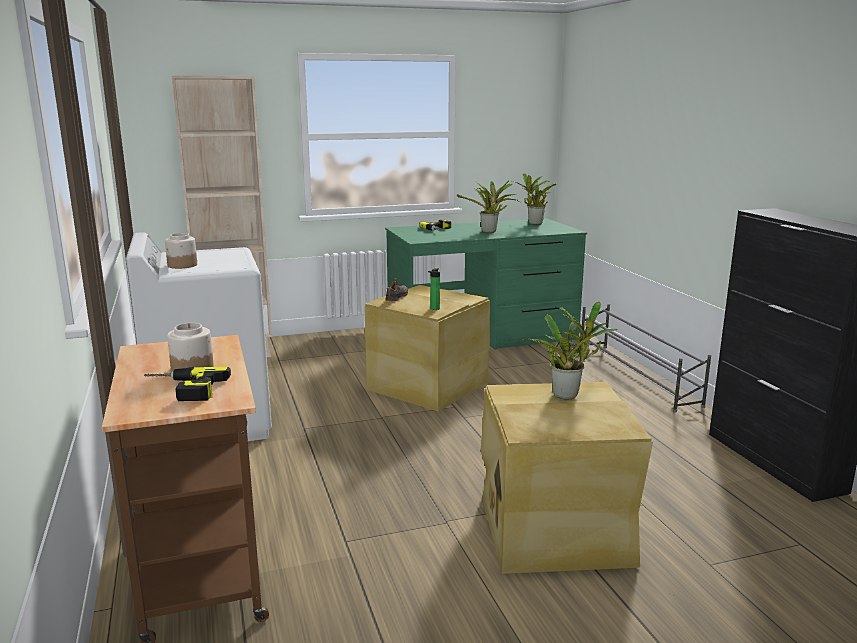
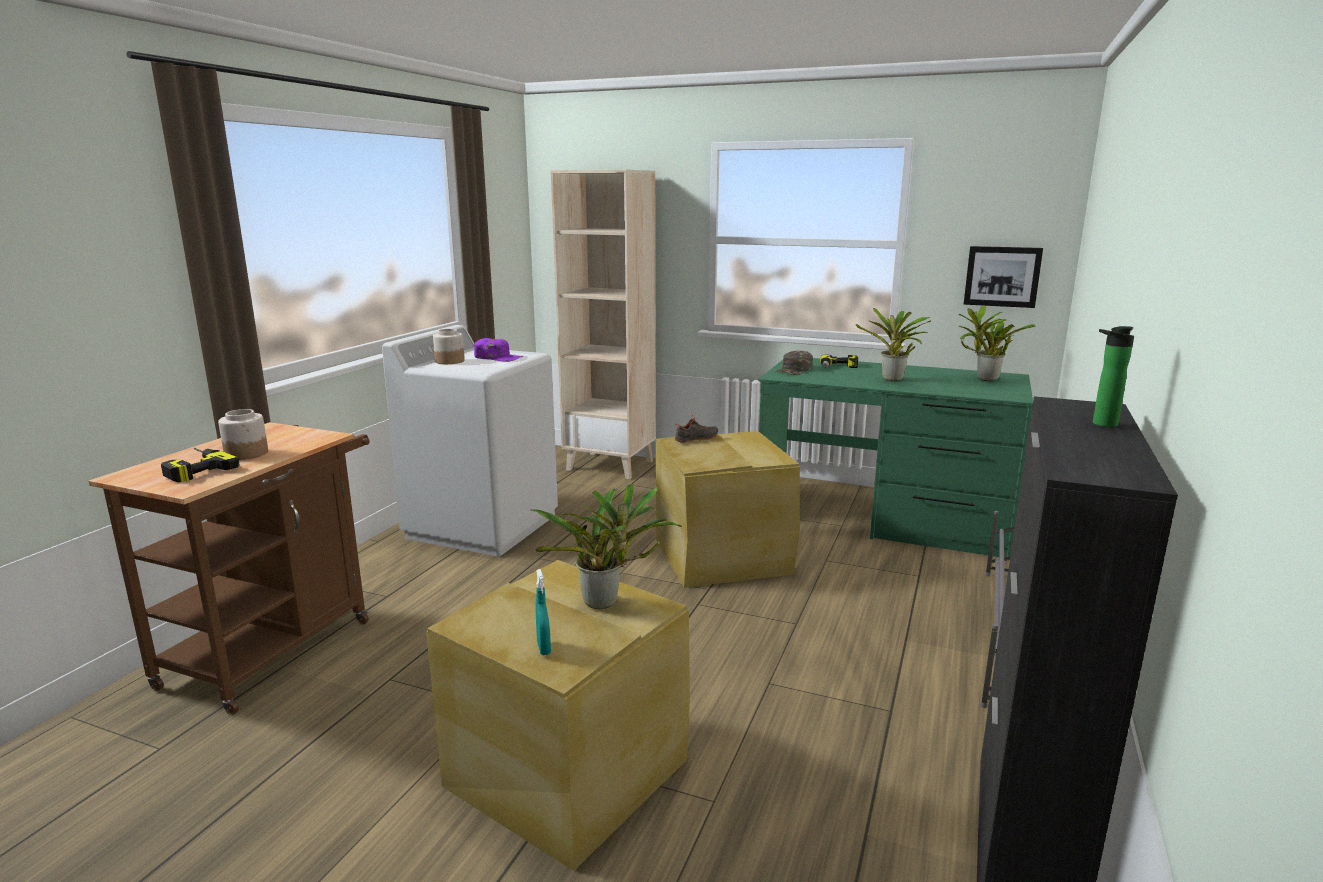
camera: 40 degrees right, 0 degrees up
bottle [428,268,440,310] -> bottle moved to [1093,326,1134,427]
none -> purple cap [474,338,524,362]
none -> turquoise spray bottle [535,569,551,655]
none -> green cap [775,351,813,375]
none -> picture [964,246,1043,308]

